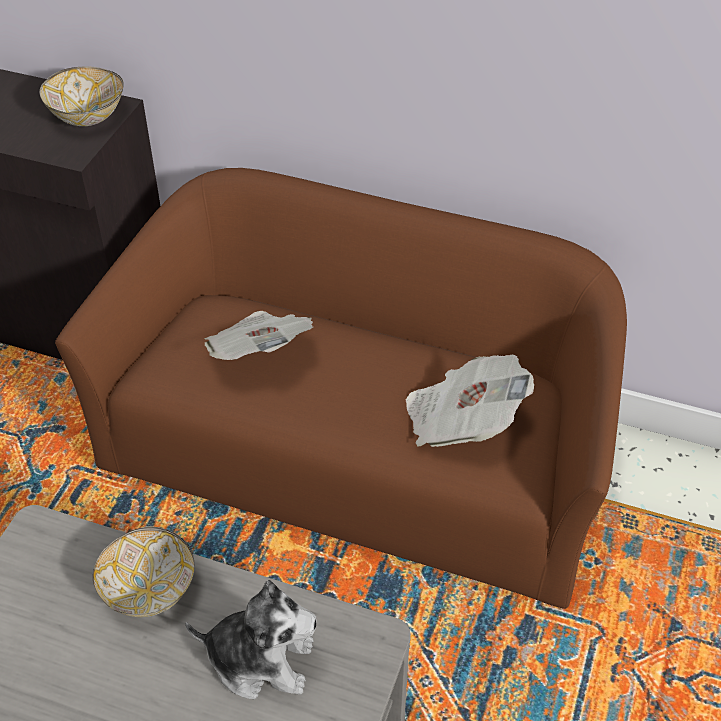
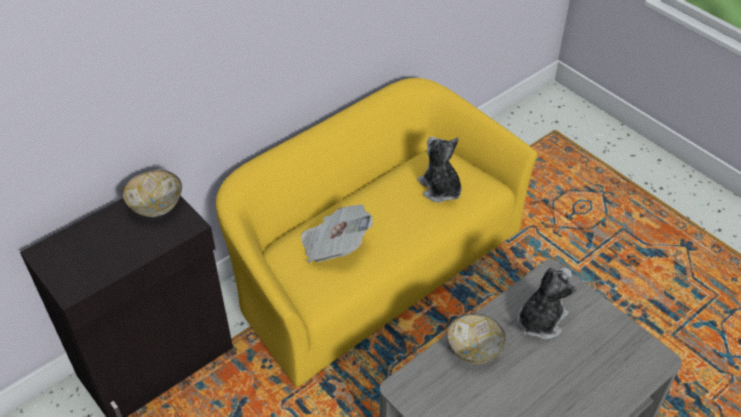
camera: 60 degrees left, 0 degrees up
brown sofa [55,168,627,609] -> yellow sofa [216,78,538,387]
newspaper [406,355,534,447] -> plush toy [417,137,462,203]

